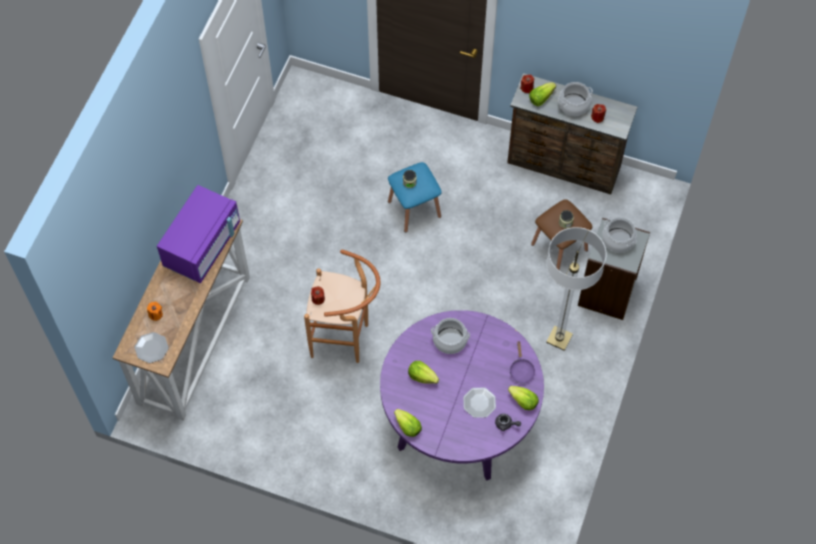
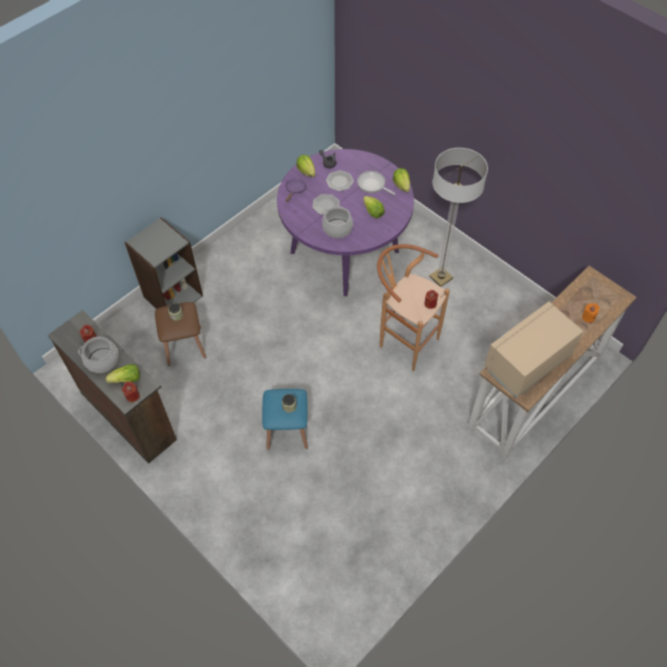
camera: 155 degrees left, 5 degrees down
plate [134,332,169,363] -> plate moved to [312,194,340,215]
purple microwave [157,185,240,283] -> beige microwave [484,301,583,398]
floor lamp [546,227,607,351] -> floor lamp moved to [429,148,488,287]
cooking pot [602,218,637,253] -> none
none -> frying pan [357,171,395,195]

